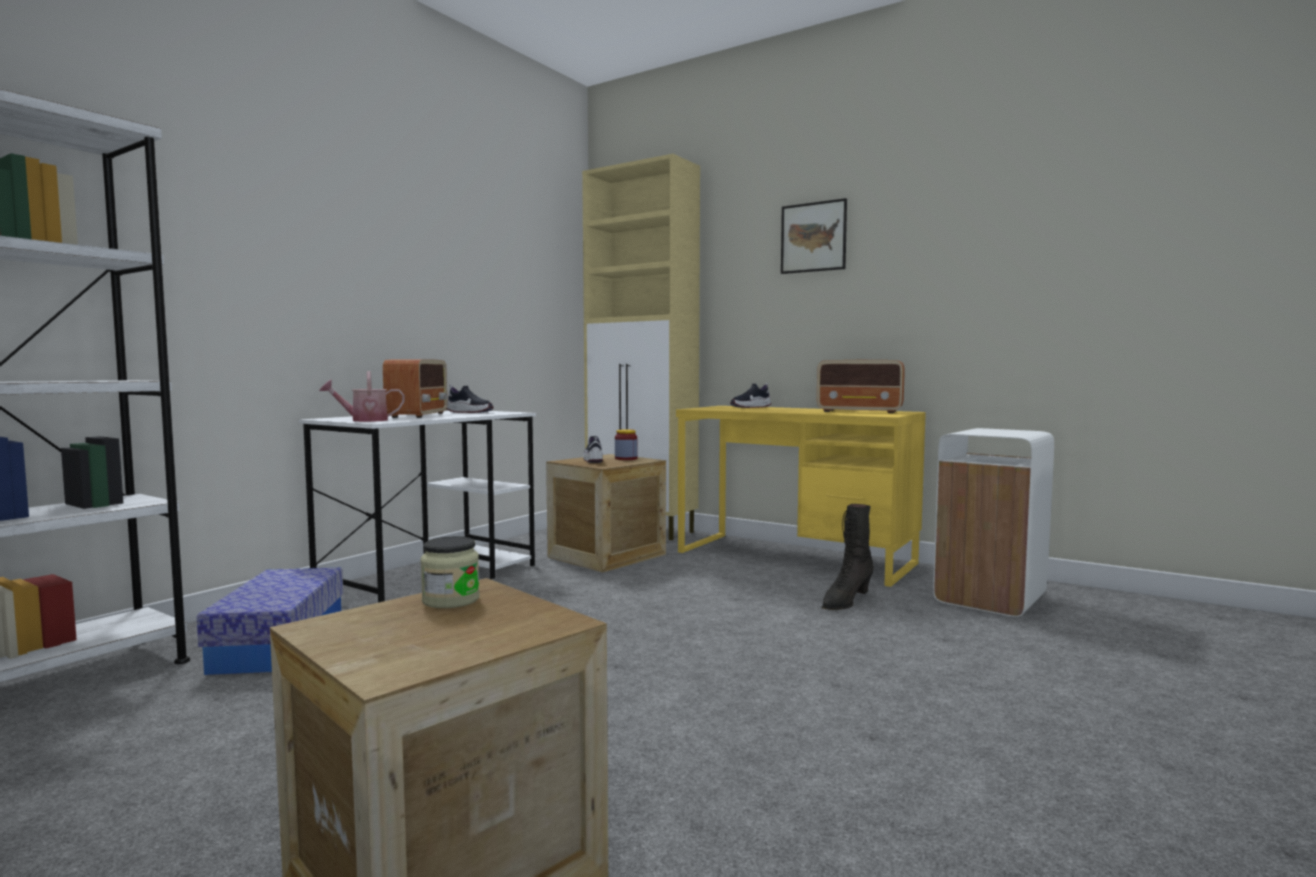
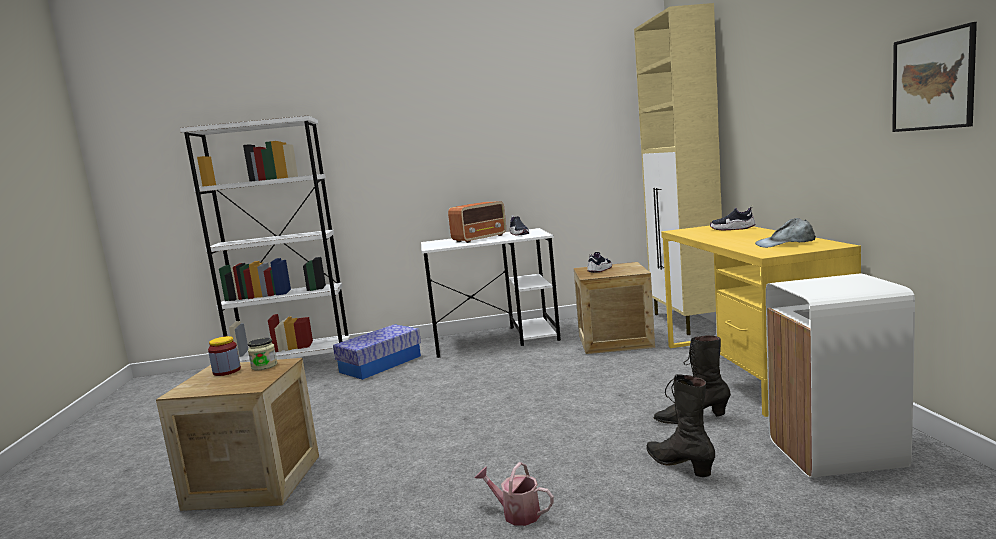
camera: 50 degrees right, 5 degrees up
watering can [319,371,405,422] -> watering can moved to [475,462,554,526]
jar [615,429,637,460] -> jar moved to [208,336,241,376]
picture [781,198,847,274] -> picture moved to [892,22,977,132]
radio [817,360,905,413] -> grey cap [755,218,816,248]
none -> black boot [646,374,715,477]

